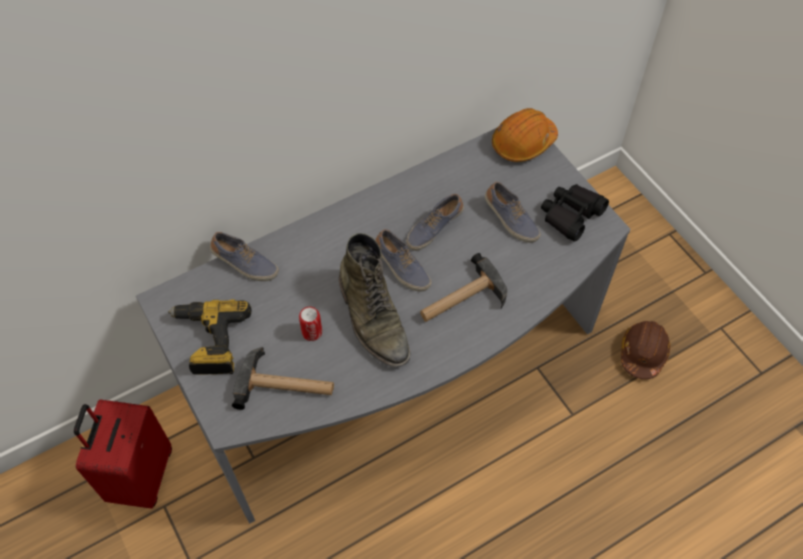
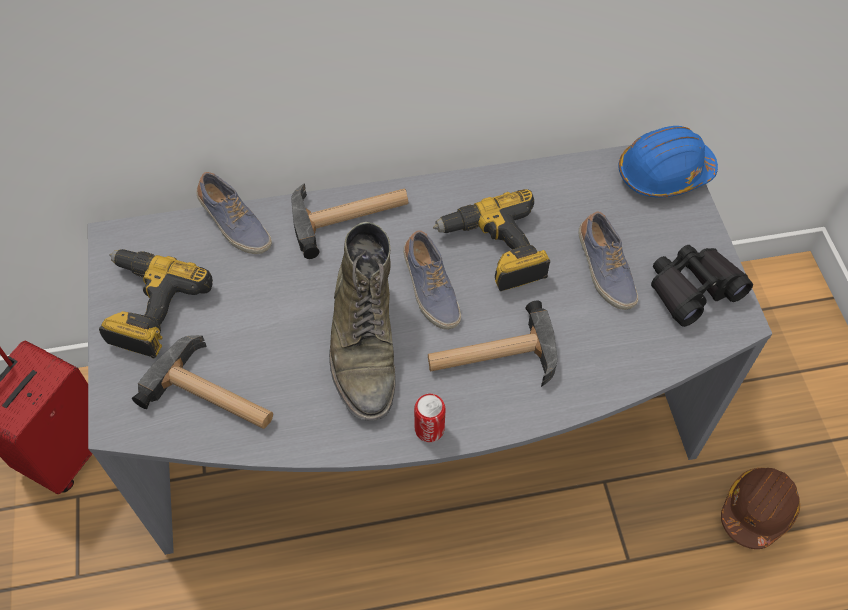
camera: 20 degrees right, 0 degrees up
can [299,307,322,341] -> can moved to [414,394,446,442]
shoe [406,194,464,251] -> power drill [433,189,550,291]
orange hard hat [492,108,558,162] -> blue hard hat [618,126,718,198]
none -> hammer [291,183,408,259]

